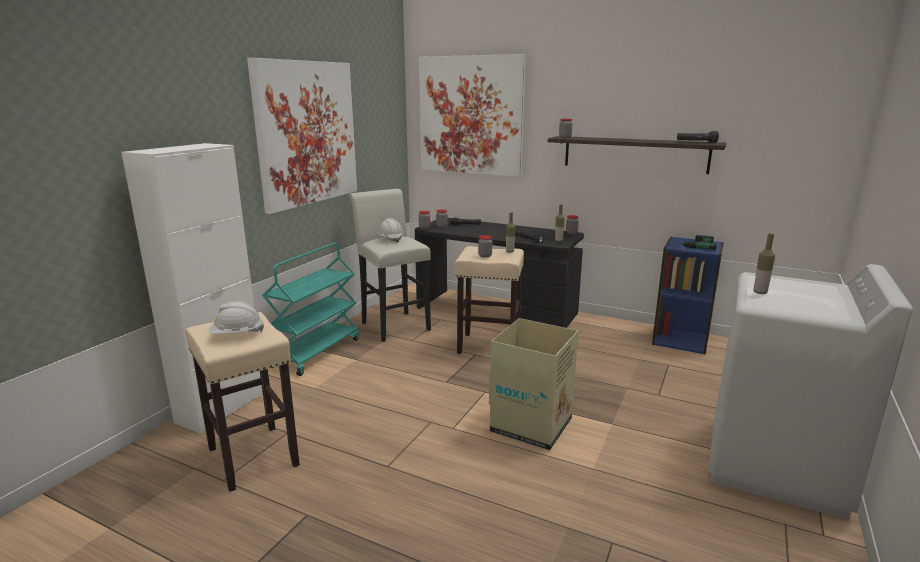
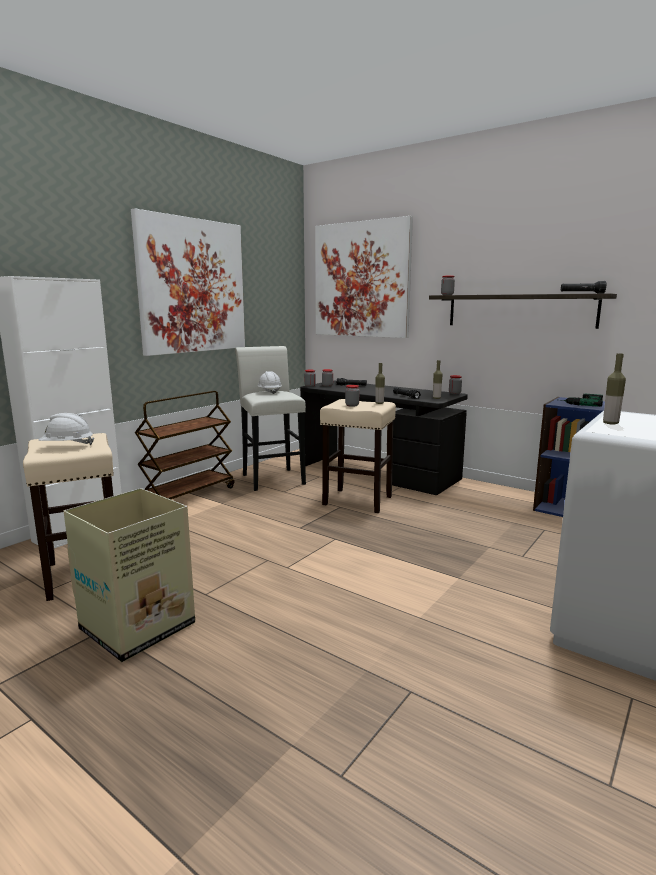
camera: 10 degrees right, 5 degrees down
turquoise cart [262,242,360,376] -> brown cart [135,391,234,500]
cardboard box [489,318,578,450] -> cardboard box moved to [64,488,195,662]

